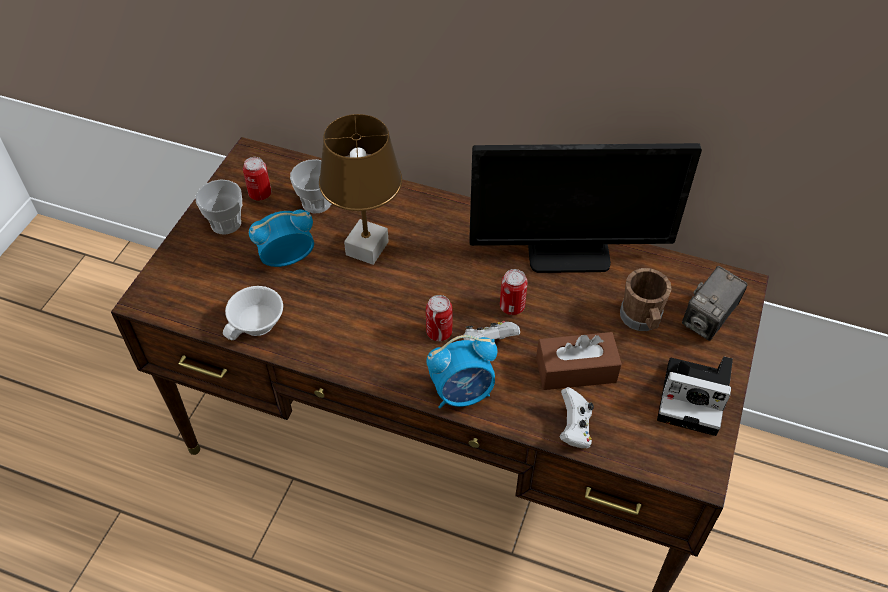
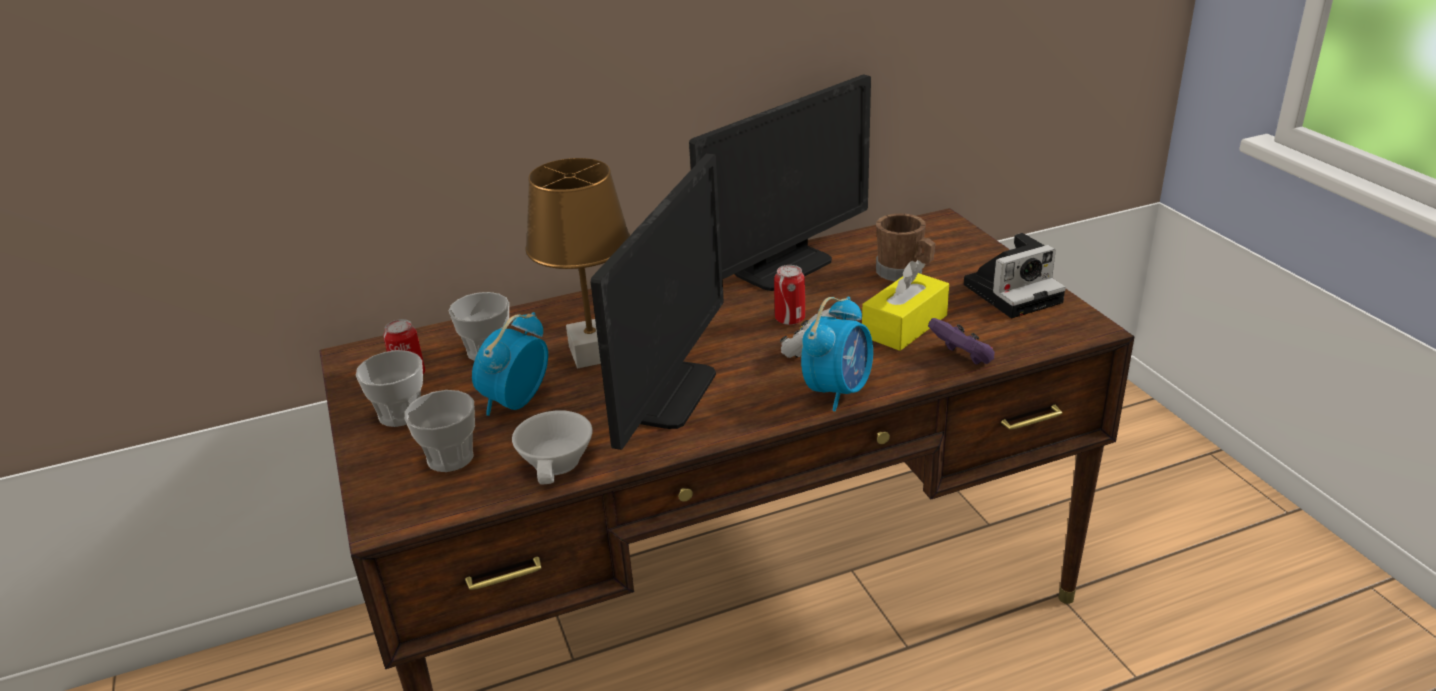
camera: 40 degrees left, 20 degrees down
can [426,295,452,341] -> none
brown tissue box [536,332,622,390] -> yellow tissue box [862,260,949,351]
white game controller [560,387,594,449] -> purple game controller [928,318,995,365]
camera [682,266,747,341] -> none
none -> cup [405,390,475,472]
none -> monitor [591,154,724,450]

